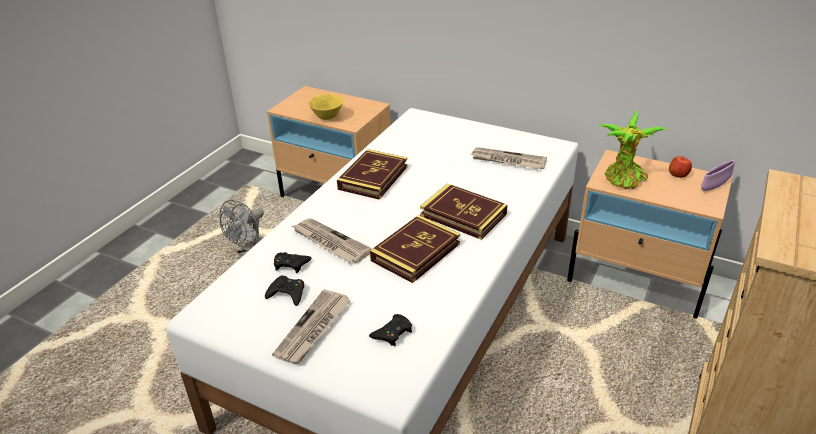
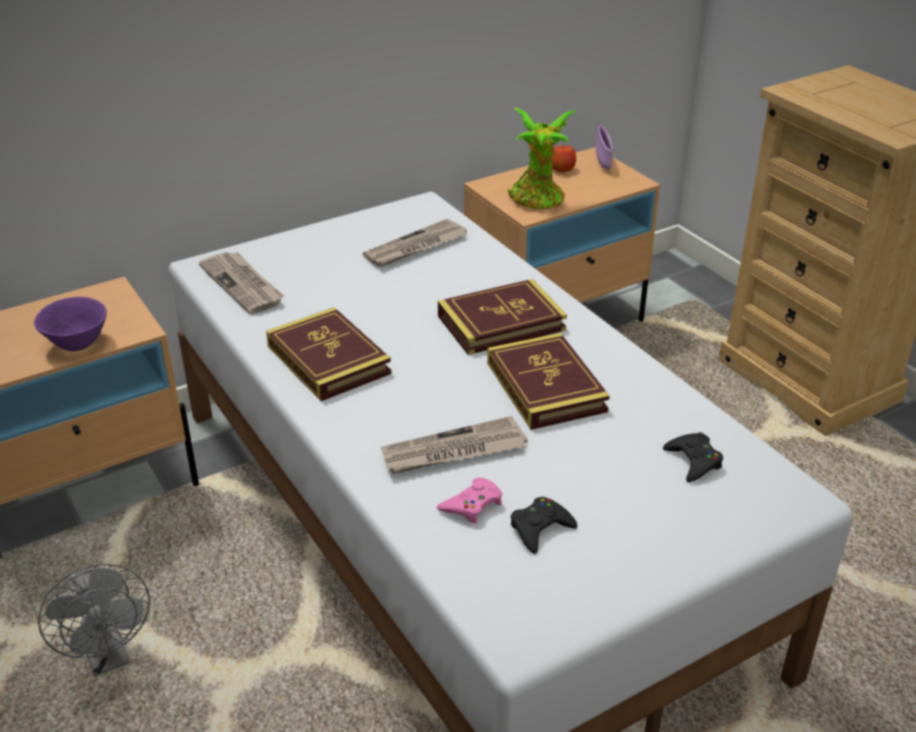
camera: 60 degrees left, 0 degrees up
newspaper [272,289,351,364] -> newspaper moved to [199,252,284,314]
black game controller [274,252,311,273] -> pink game controller [437,478,502,524]
yellow bowl [308,94,343,120] -> purple bowl [34,297,107,351]

